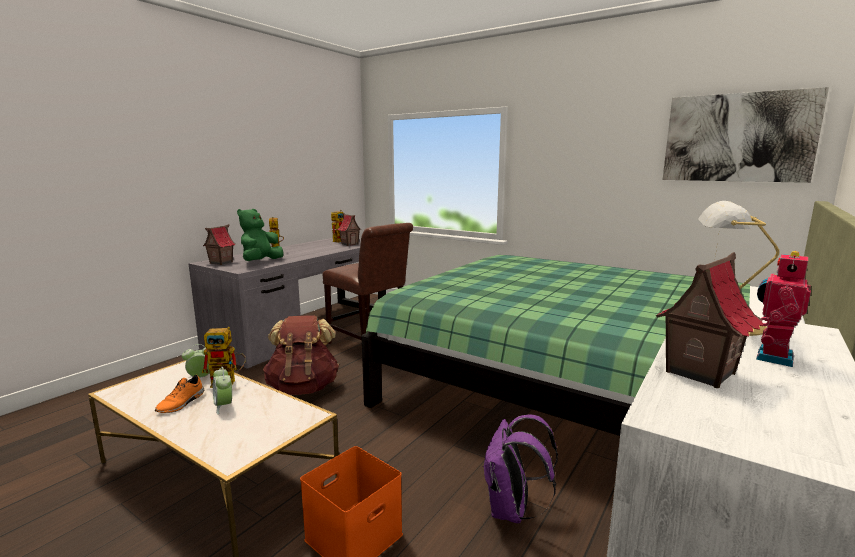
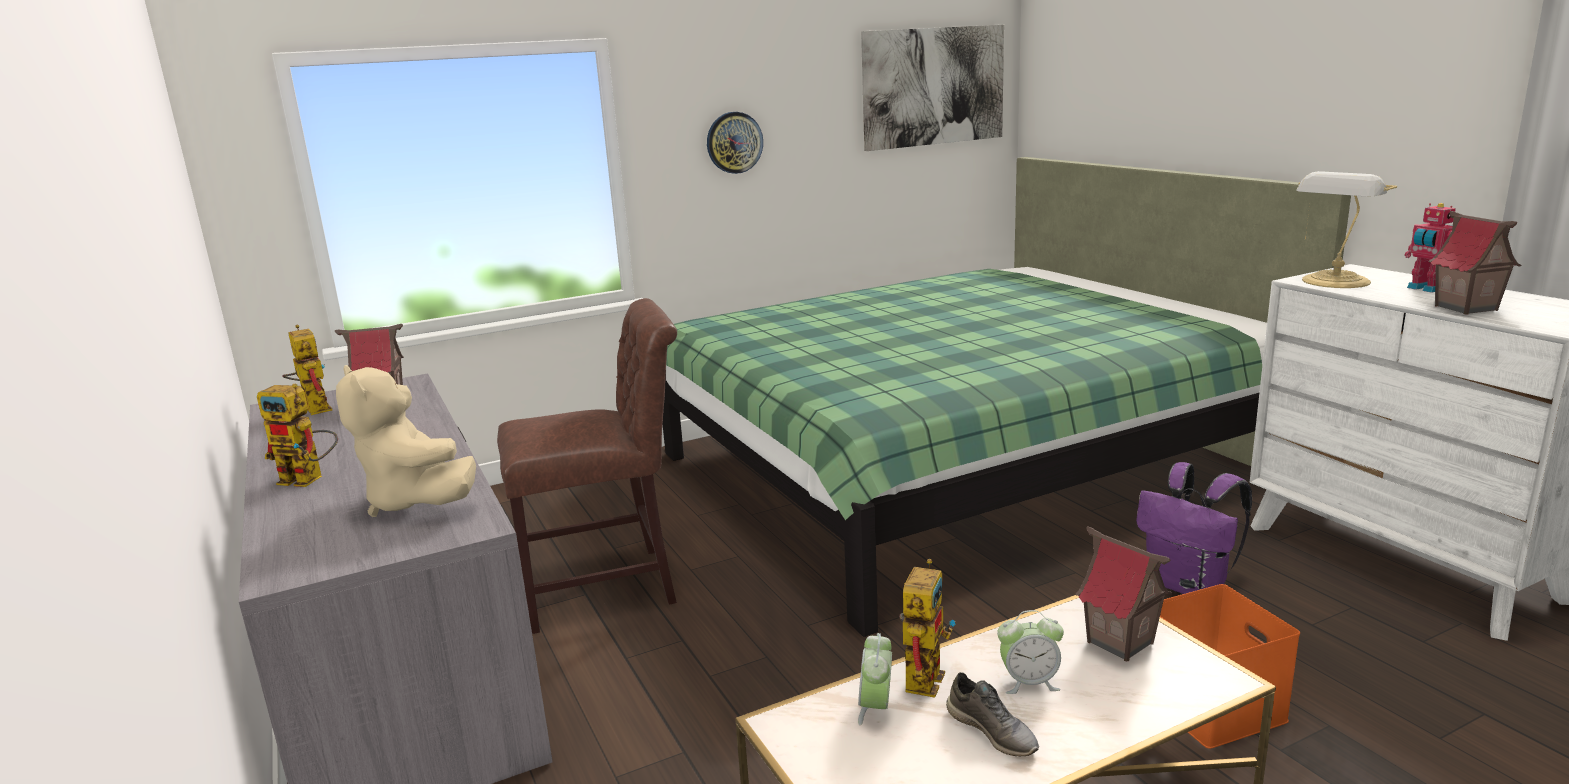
camera: 60 degrees left, 5 degrees up
orange shoe [155,375,204,413] -> grey shoe [946,672,1039,756]
toy house [203,224,236,265] -> toy house moved to [1075,526,1172,661]
green plush toy [237,209,284,261] -> beige plush toy [336,365,476,517]
brown backpack [263,315,339,395] -> none
none -> wall clock [707,112,763,174]

